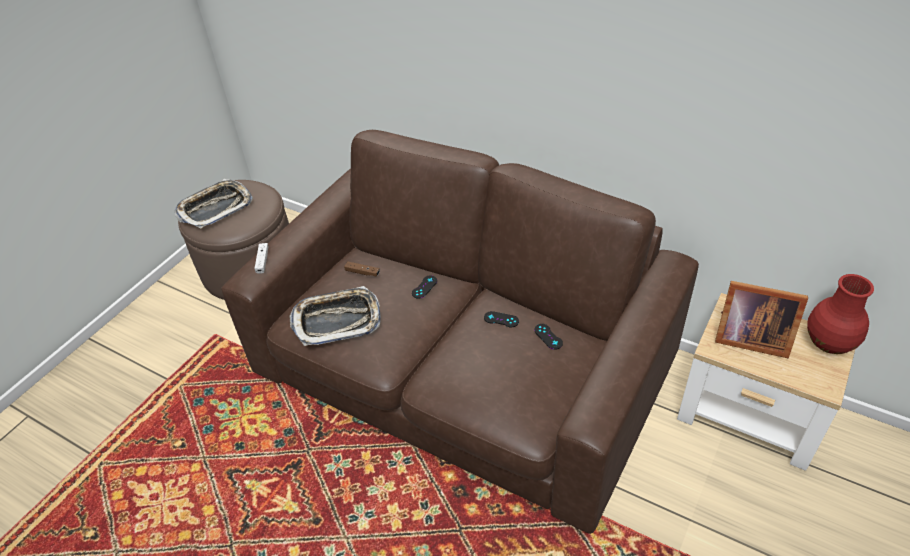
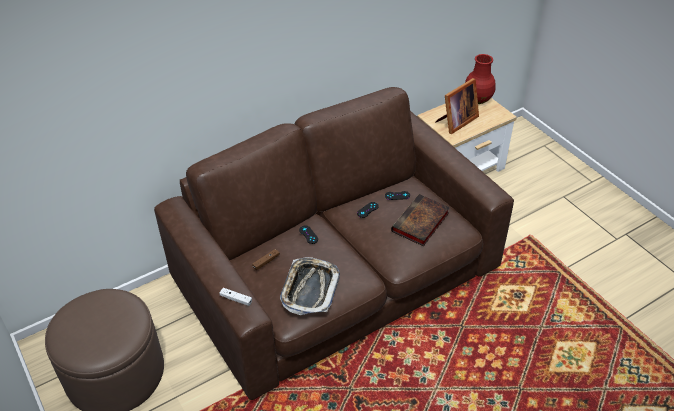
camera: 65 degrees left, 0 degrees up
tray [175,179,253,228] -> none
none -> book [391,194,450,247]

